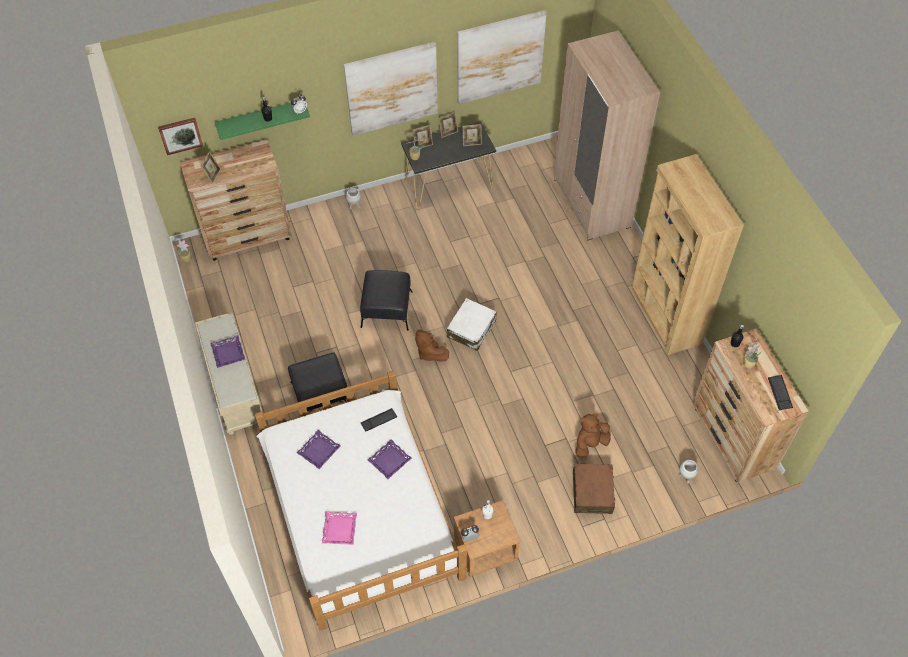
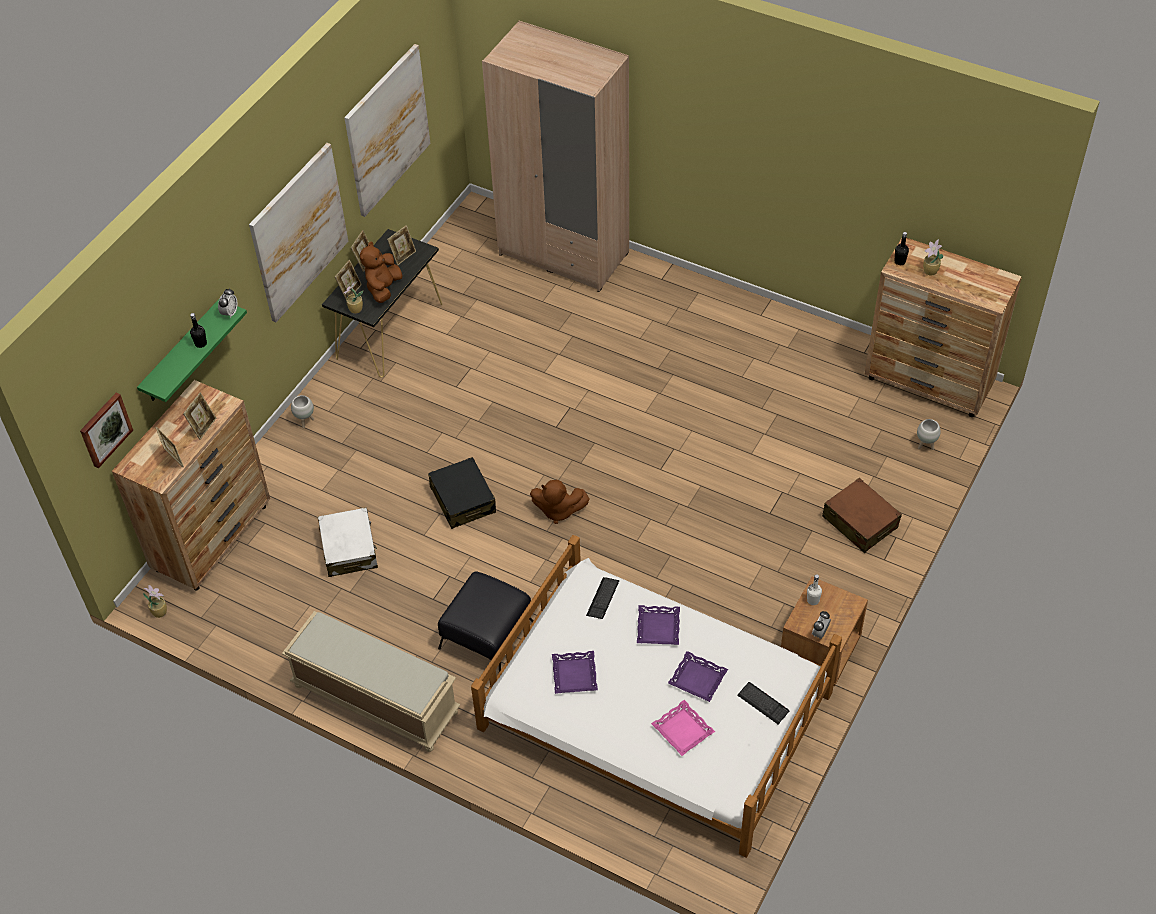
camera: 40 degrees left, 5 degrees down
purple tray [210,335,246,368] -> purple tray moved to [668,651,728,702]
black ottoman [360,270,413,331] -> black suitcase [428,457,496,529]
white suitcase [447,298,497,351] -> white suitcase moved to [318,507,378,577]
brown plush toy [575,413,611,457] -> brown plush toy moved to [360,242,403,303]
brown bookcase [631,154,744,355] -> none
keyboard [768,375,793,410] -> keyboard moved to [737,682,790,724]
none -> picture frame [183,392,216,440]

